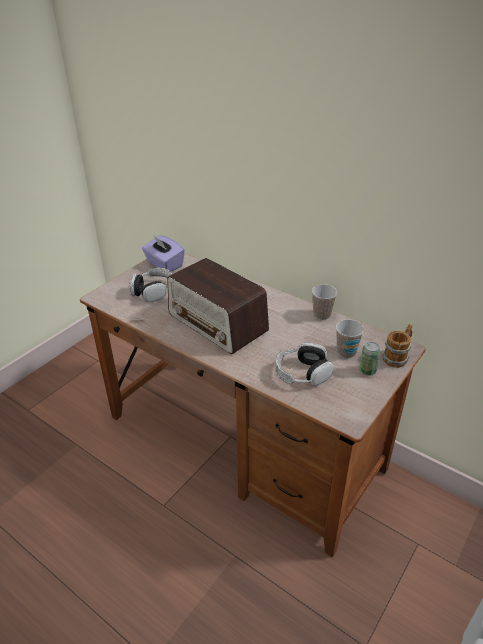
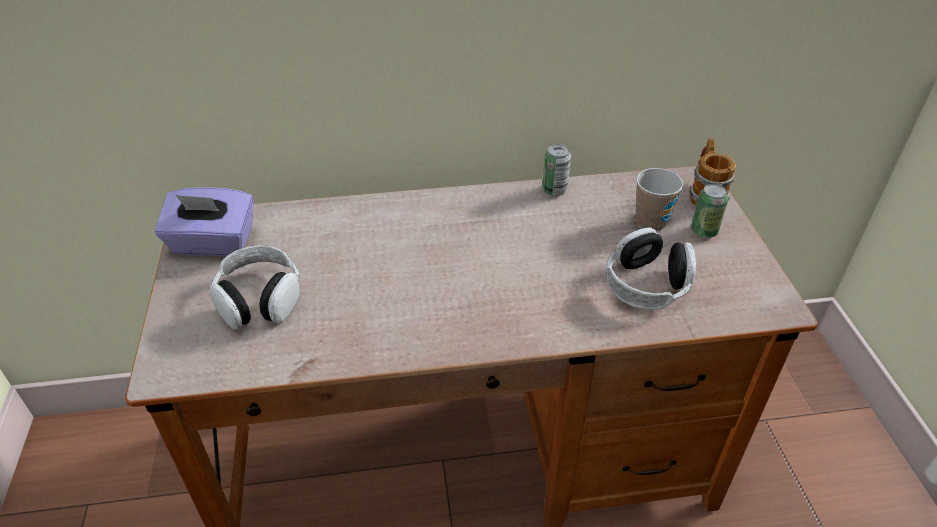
camera: 45 degrees left, 5 degrees up
radio [167,258,269,354] -> none
cup [312,284,337,320] -> can [542,144,571,196]

